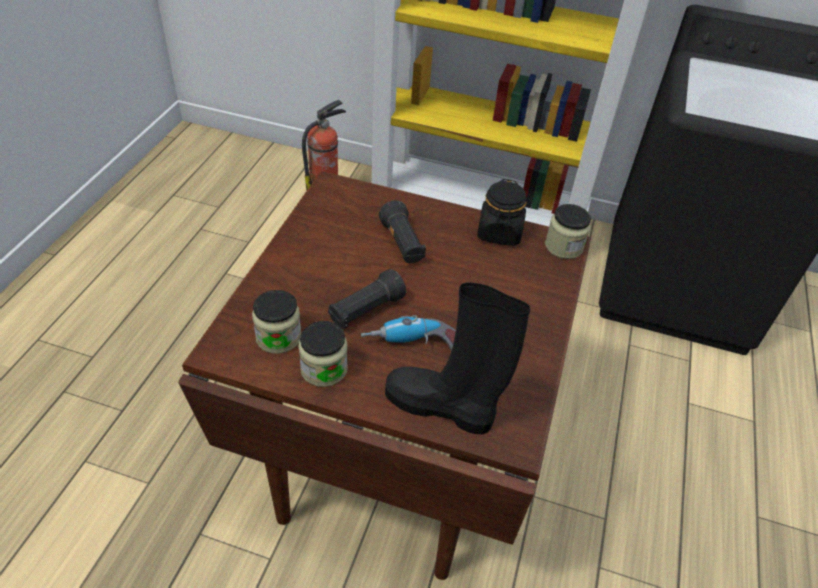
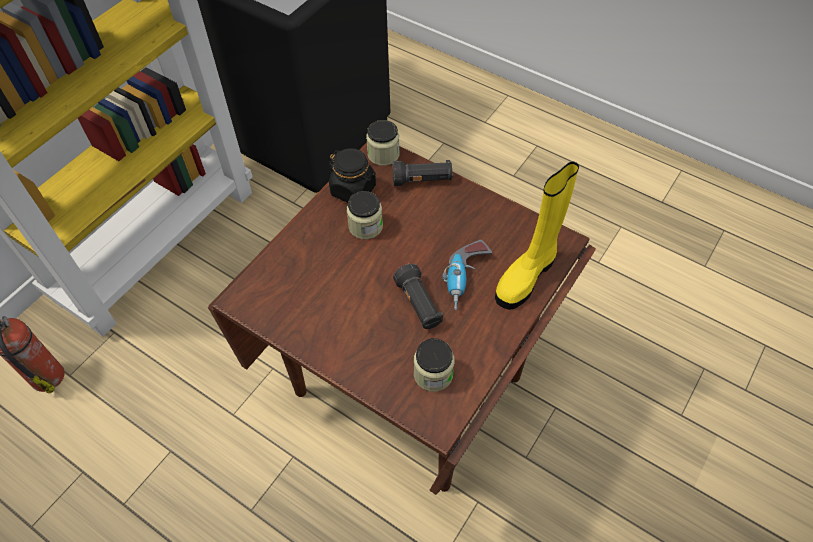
camera: 70 degrees left, 10 degrees up
jar [298,321,348,387] -> jar moved to [347,191,383,239]
black flashlight [379,200,426,264] -> black flashlight moved to [393,160,453,186]
black boot [385,283,530,435] -> yellow boot [495,162,579,310]

